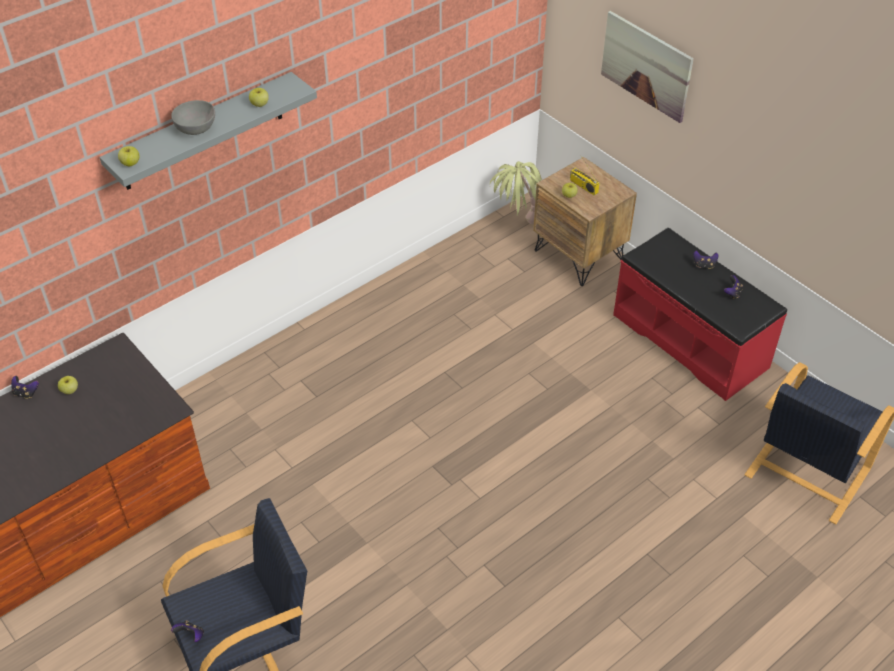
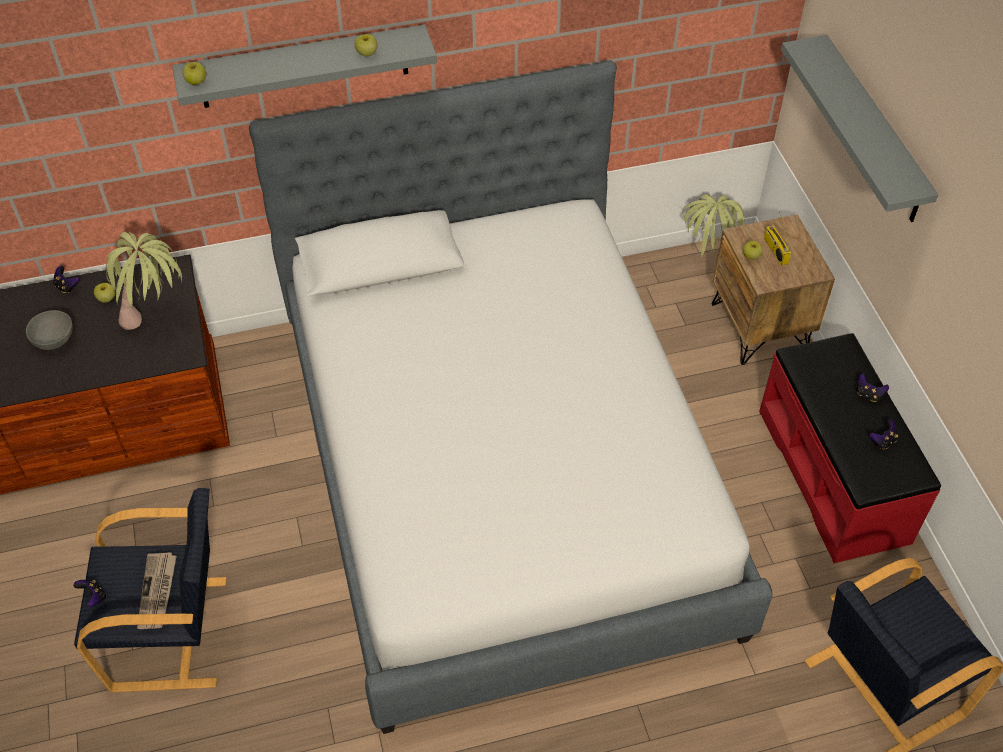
camera: 25 degrees right, 5 degrees up
grey bowl [171,100,215,135] -> grey bowl moved to [26,310,73,350]
picture [601,11,694,123] -> grey shelf [781,35,938,222]
none -> potted plant [106,232,182,330]
none -> newspaper [137,552,177,629]
none -> bed [249,61,772,734]

